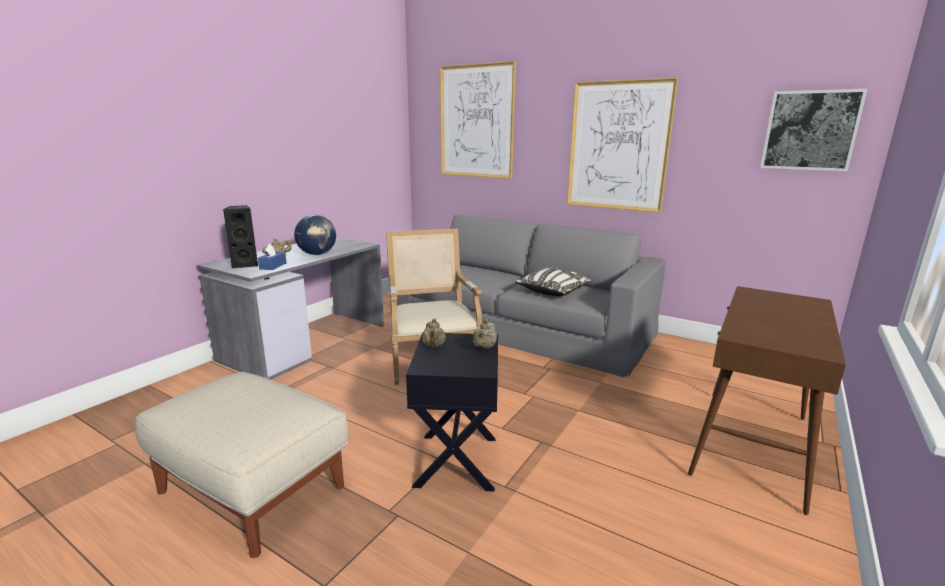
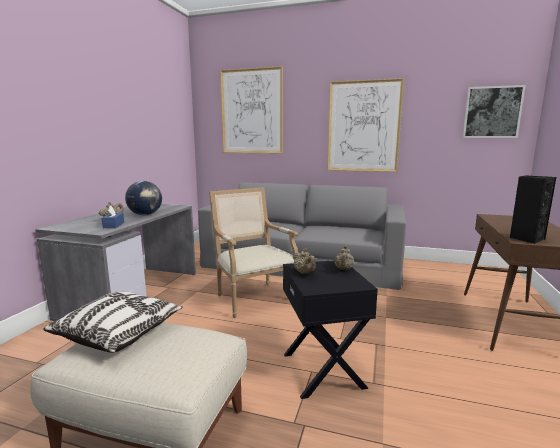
camera: 15 degrees left, 5 degrees down
black speaker [223,205,258,268] -> black speaker moved to [510,175,556,244]
pillow [515,267,592,296] -> pillow moved to [43,291,183,353]

